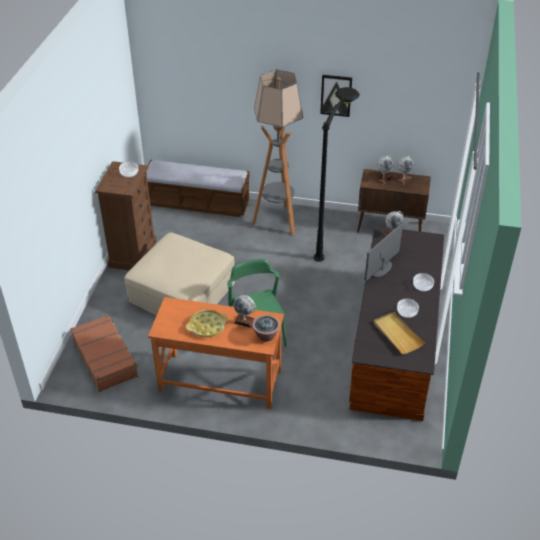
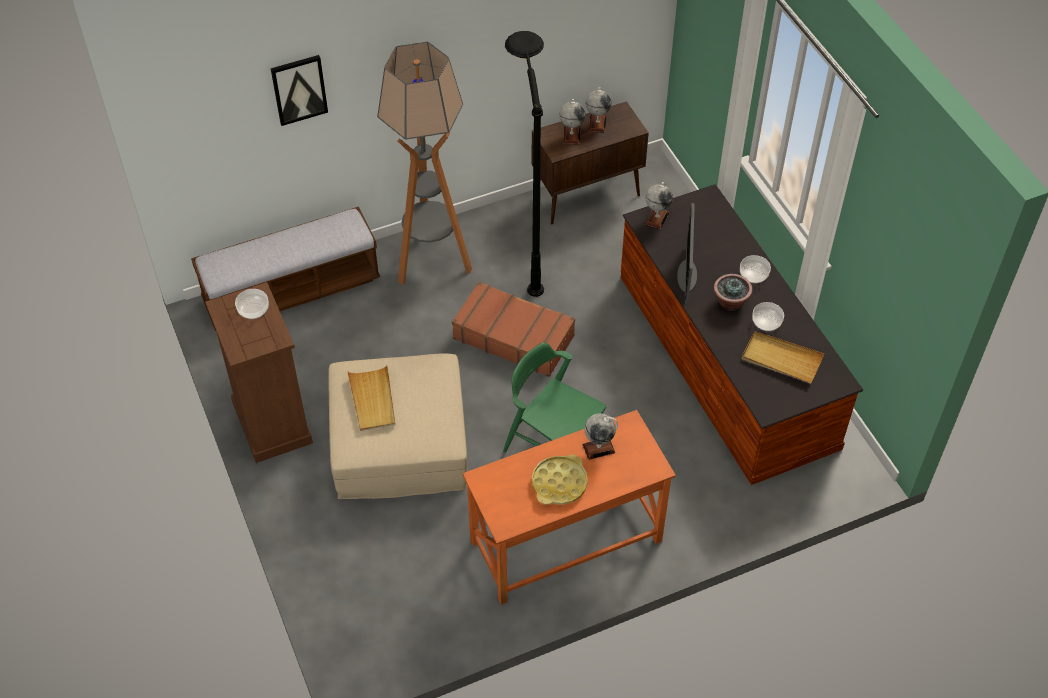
camera: 35 degrees left, 10 degrees up
brown suitcase [70,315,138,392] -> brown suitcase moved to [452,282,575,377]
potted plant [252,315,280,342] -> potted plant moved to [714,274,752,311]
picture [320,75,352,117] -> picture moved to [270,55,328,126]
none -> beige tray [347,365,395,431]

